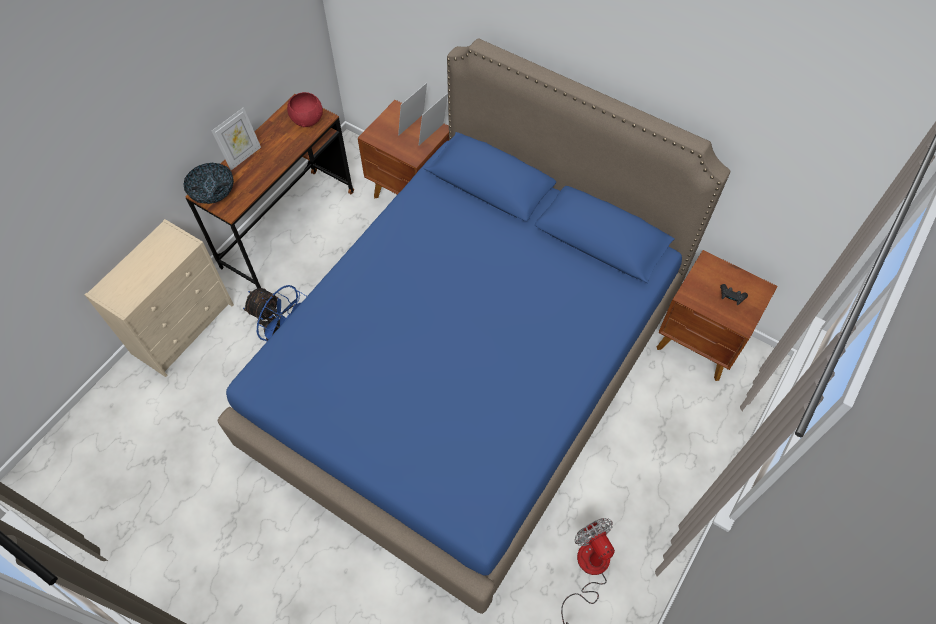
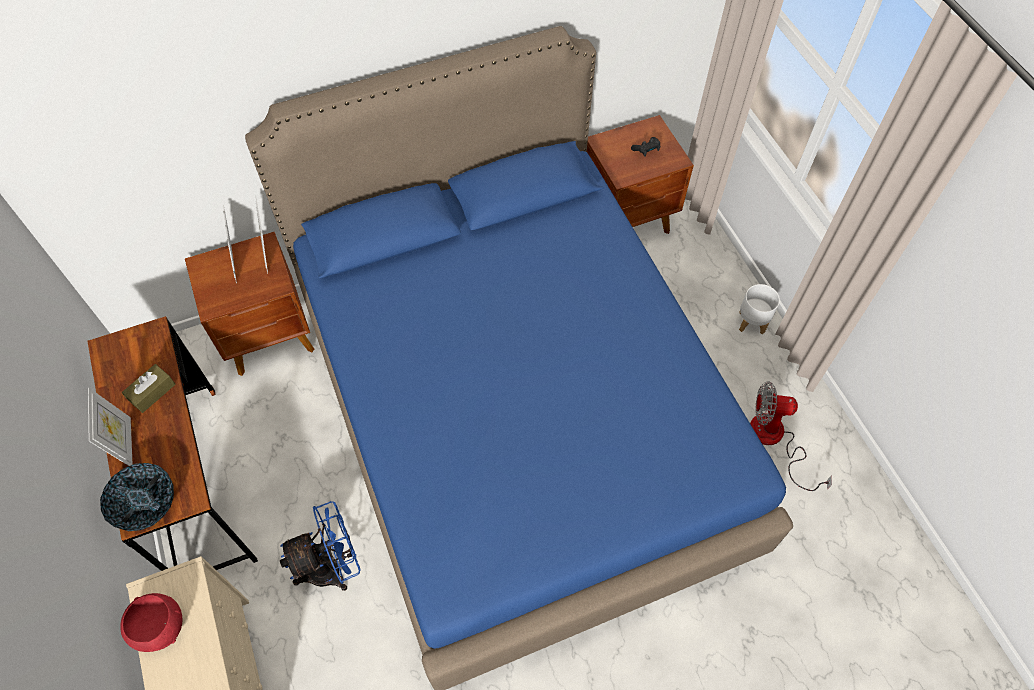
camera: 55 degrees left, 0 degrees up
red bowl [287,92,323,127] -> red bowl moved to [120,593,182,652]
none -> brown tissue box [122,364,175,413]
none -> white planter [739,284,780,334]

